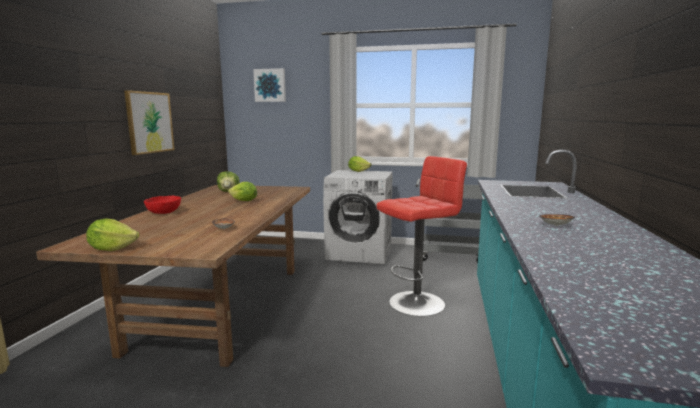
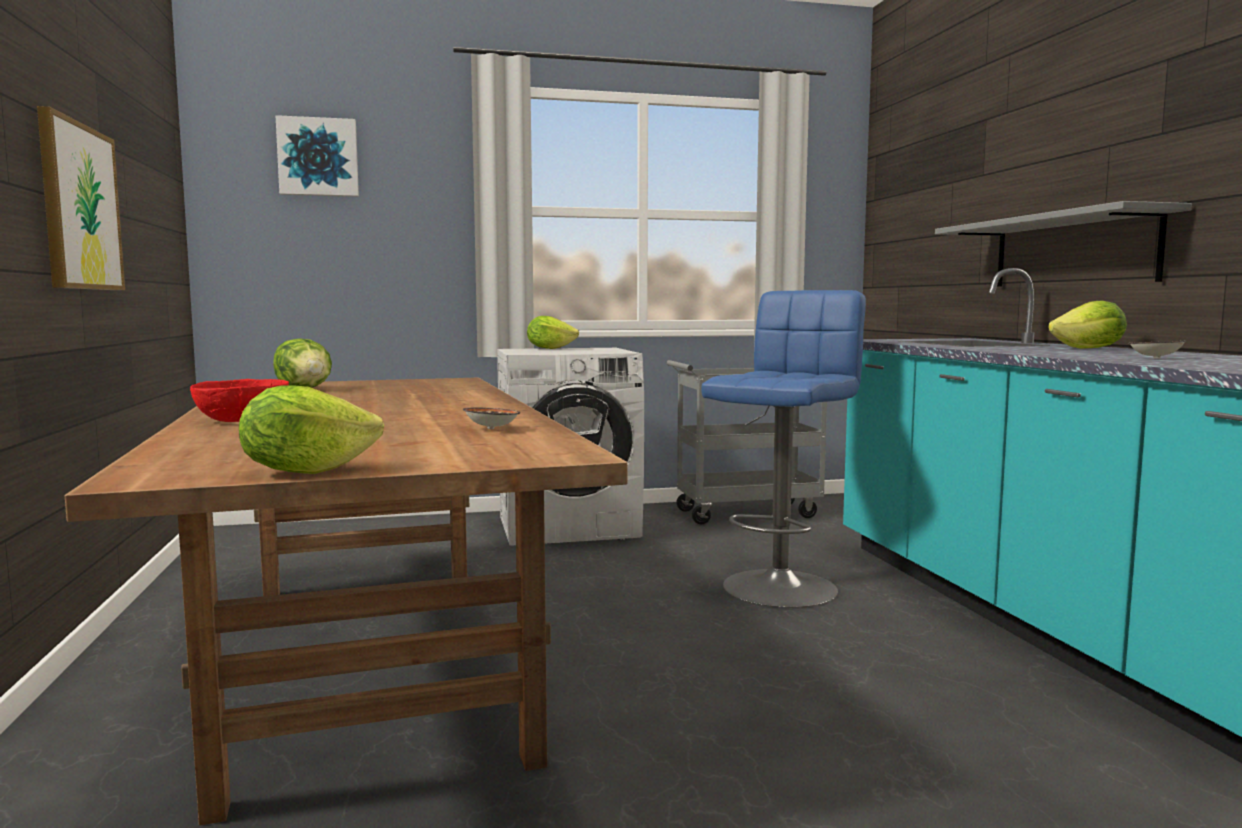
camera: 25 degrees left, 5 degrees down
lettuce [228,182,257,201] -> lettuce moved to [1048,301,1127,349]
red stool [376,156,467,316] -> blue stool [701,290,866,607]
none -> grey shelf [935,201,1192,287]

